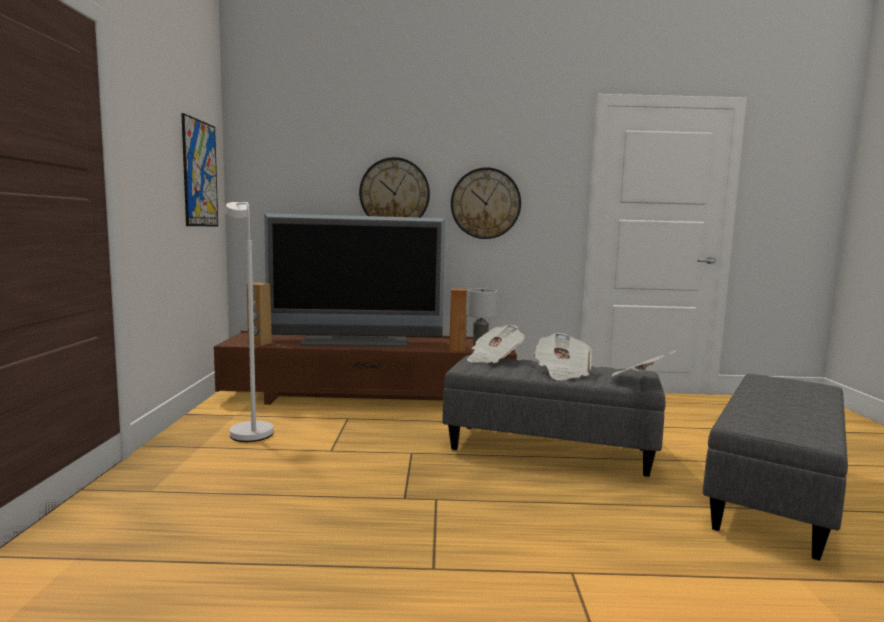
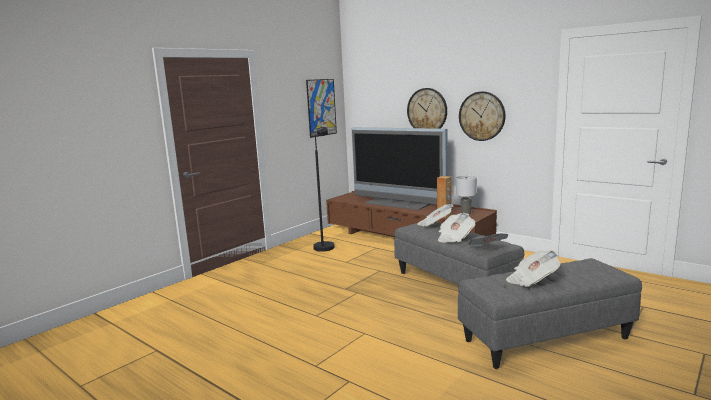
camera: 40 degrees right, 5 degrees up
white floor lamp [226,202,273,442] -> black floor lamp [313,127,335,252]
brown speaker [247,283,272,346] -> none
none -> newspaper [506,250,561,287]

